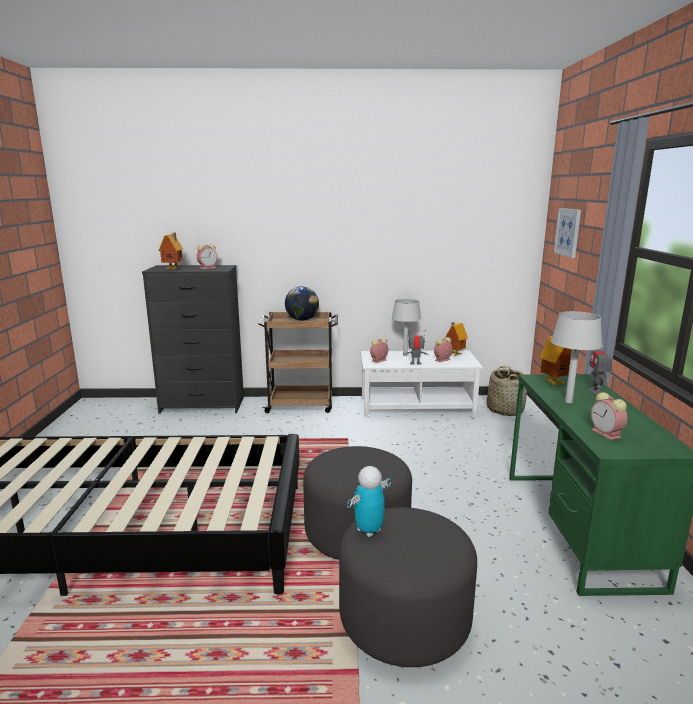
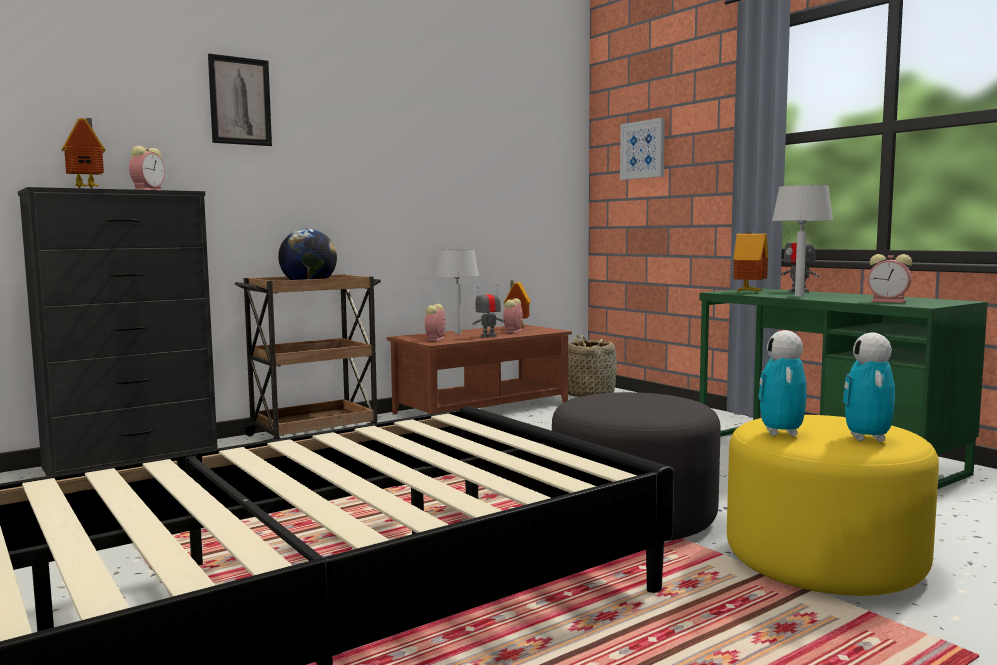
camera: 35 degrees left, 10 degrees down
grey ottoman [339,507,477,667] -> yellow ottoman [727,415,939,596]
white coffee table [361,351,483,417] -> brown coffee table [387,324,572,414]
none -> picture [208,53,272,146]
none -> toy robot [843,332,895,442]

